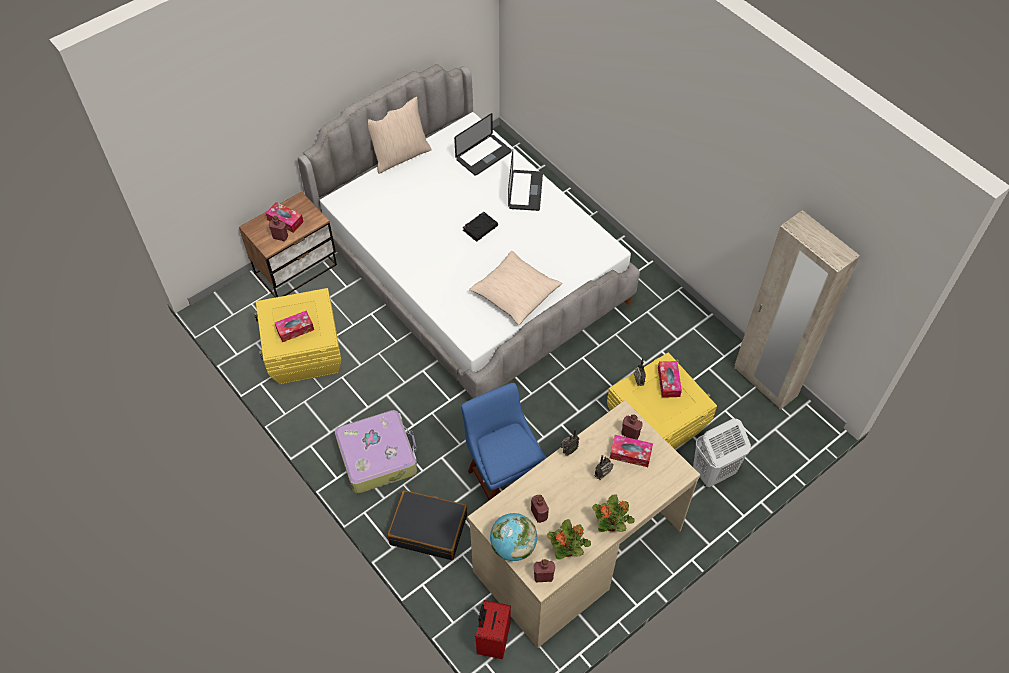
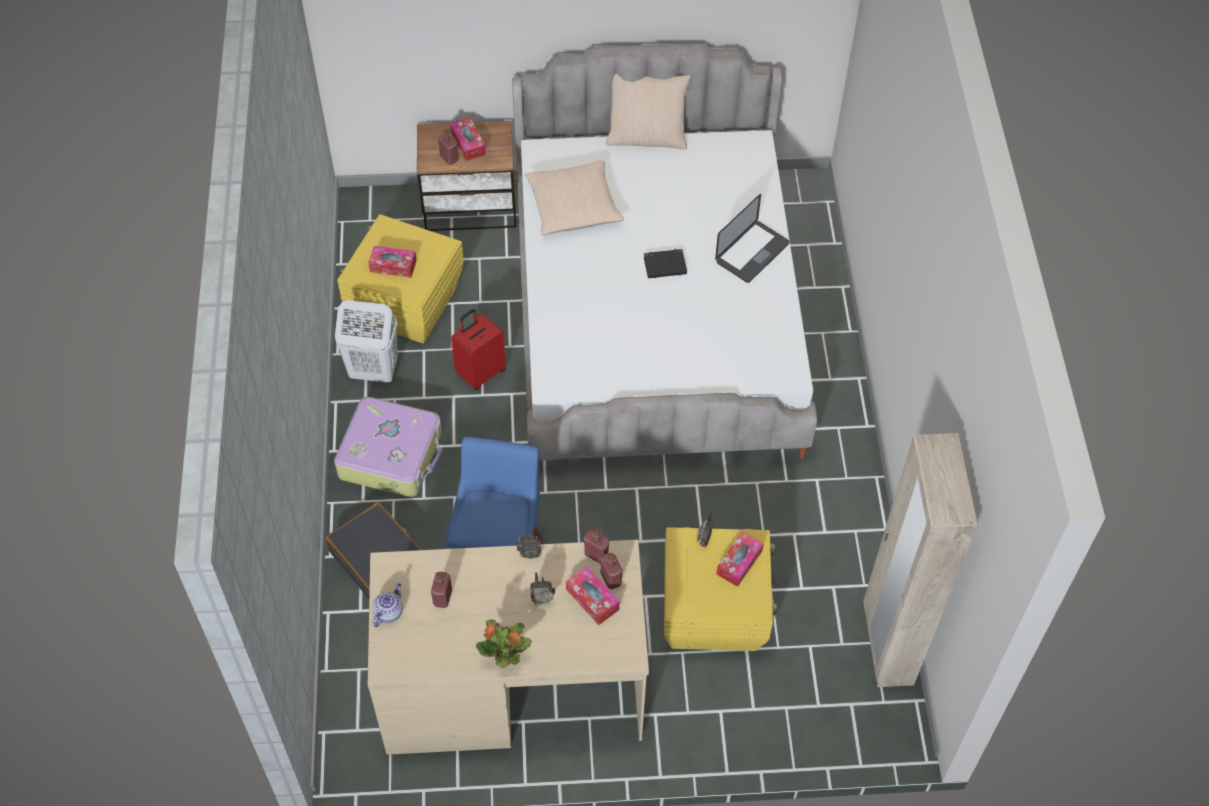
camera: 35 degrees right, 0 degrees up
laptop [454,113,512,176] -> none
beige pillow [469,251,562,325] -> beige pillow moved to [525,160,624,235]
red suitcase [476,600,511,659] -> red suitcase moved to [451,309,506,390]
globe [490,513,537,561] -> teapot [372,583,403,627]
red bottle [534,559,555,582] -> red bottle moved to [584,528,609,564]
potted plant [547,519,591,560] -> none
white laundry basket [693,419,751,487] -> white laundry basket moved to [335,300,398,383]

